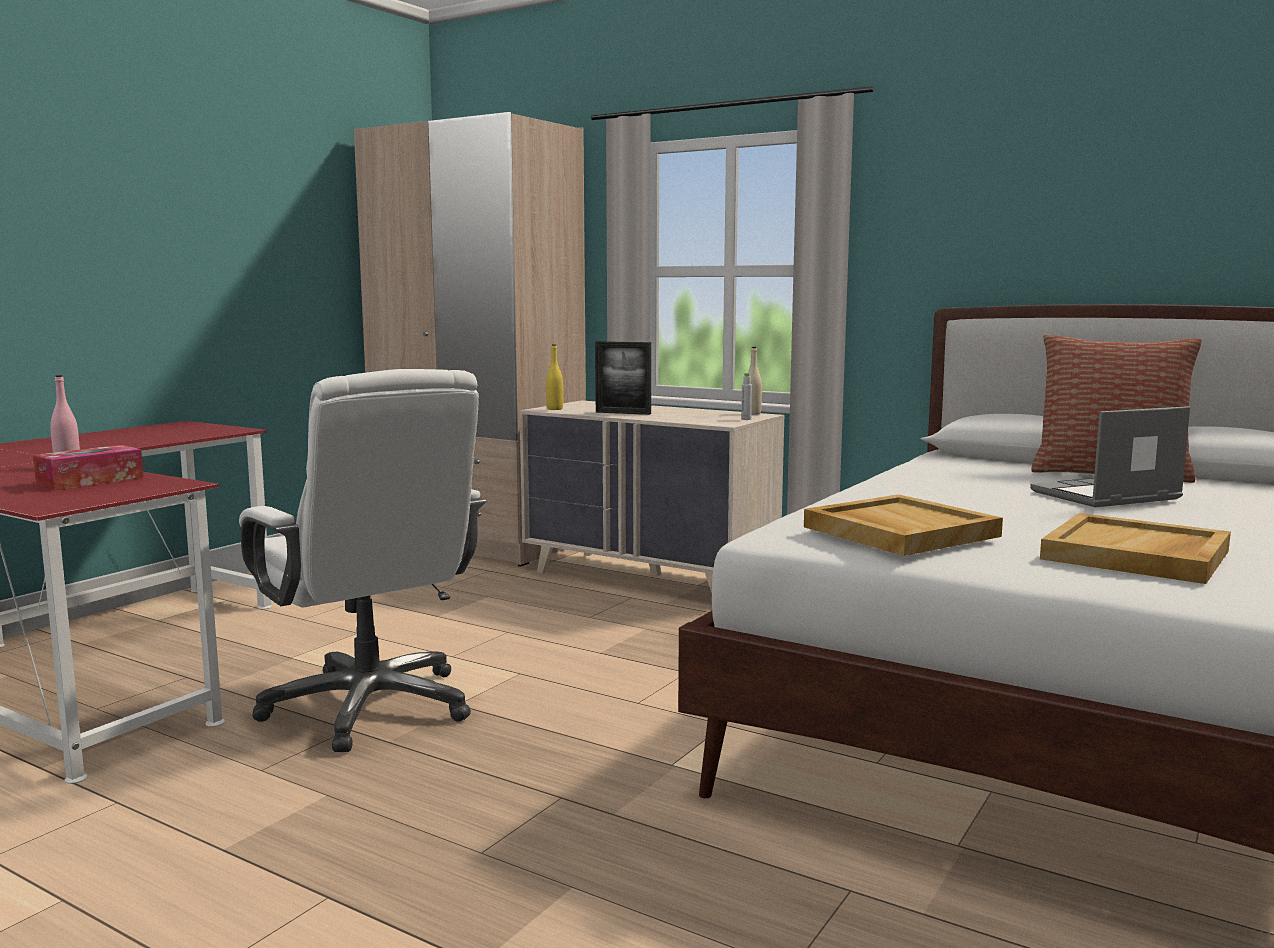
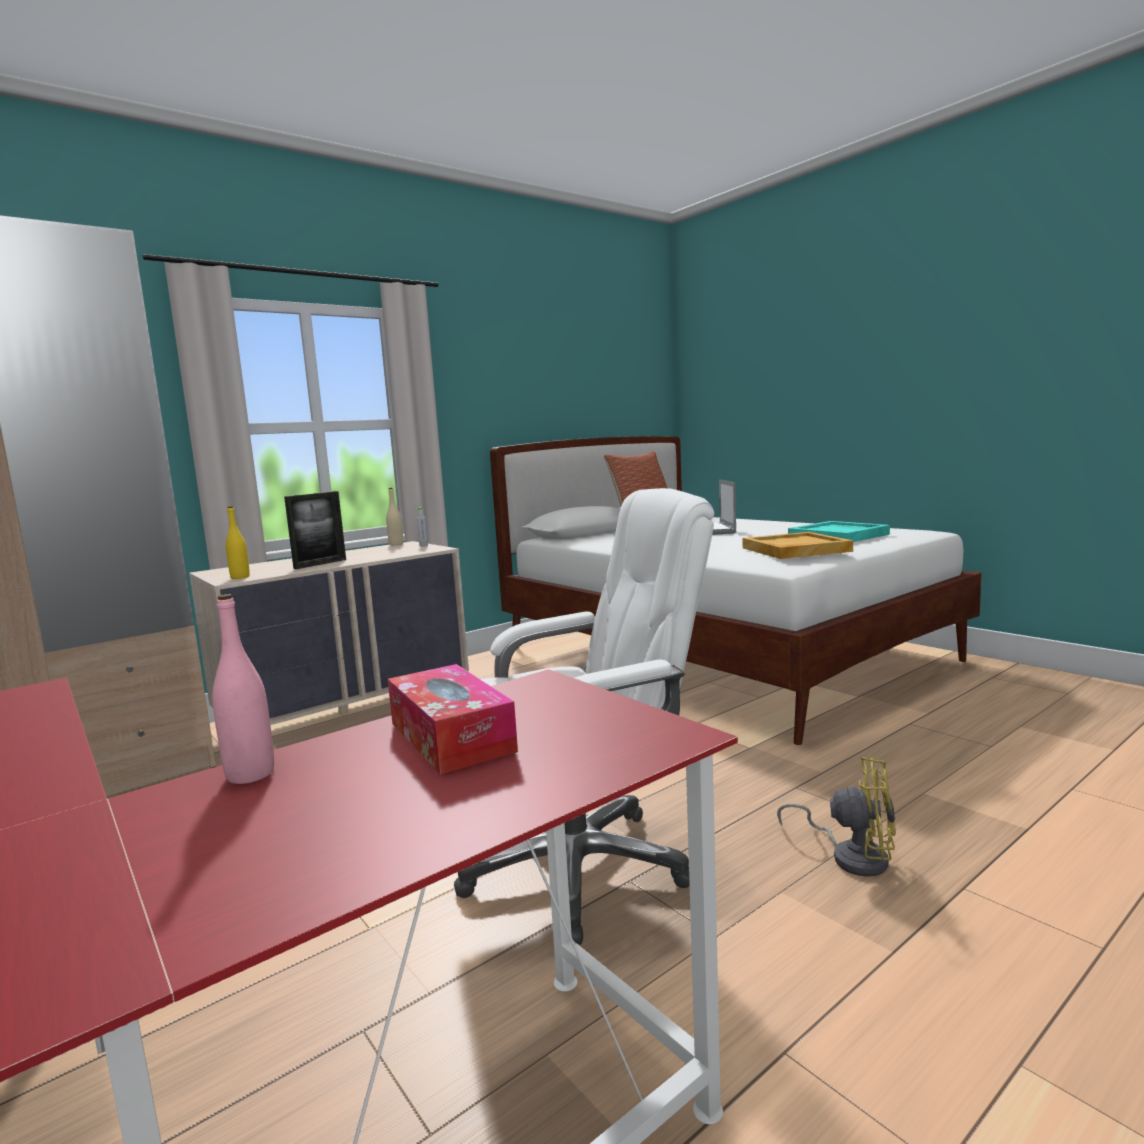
camera: 70 degrees left, 0 degrees up
beige tray [1040,513,1231,584] -> turquoise tray [788,521,890,542]
none -> yellow fan [777,757,896,877]

